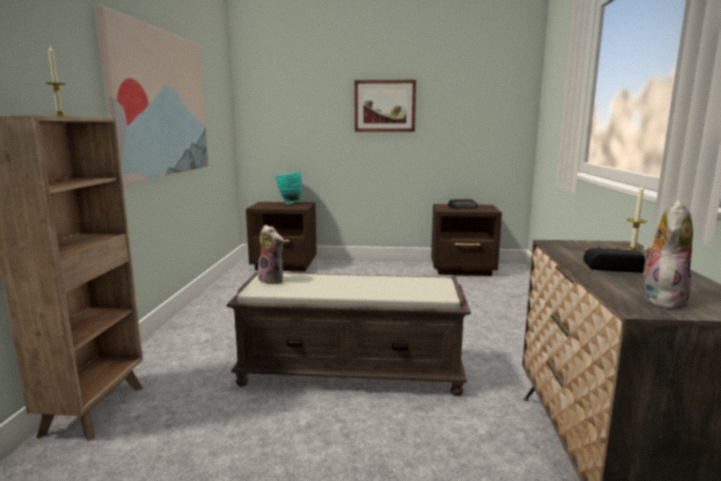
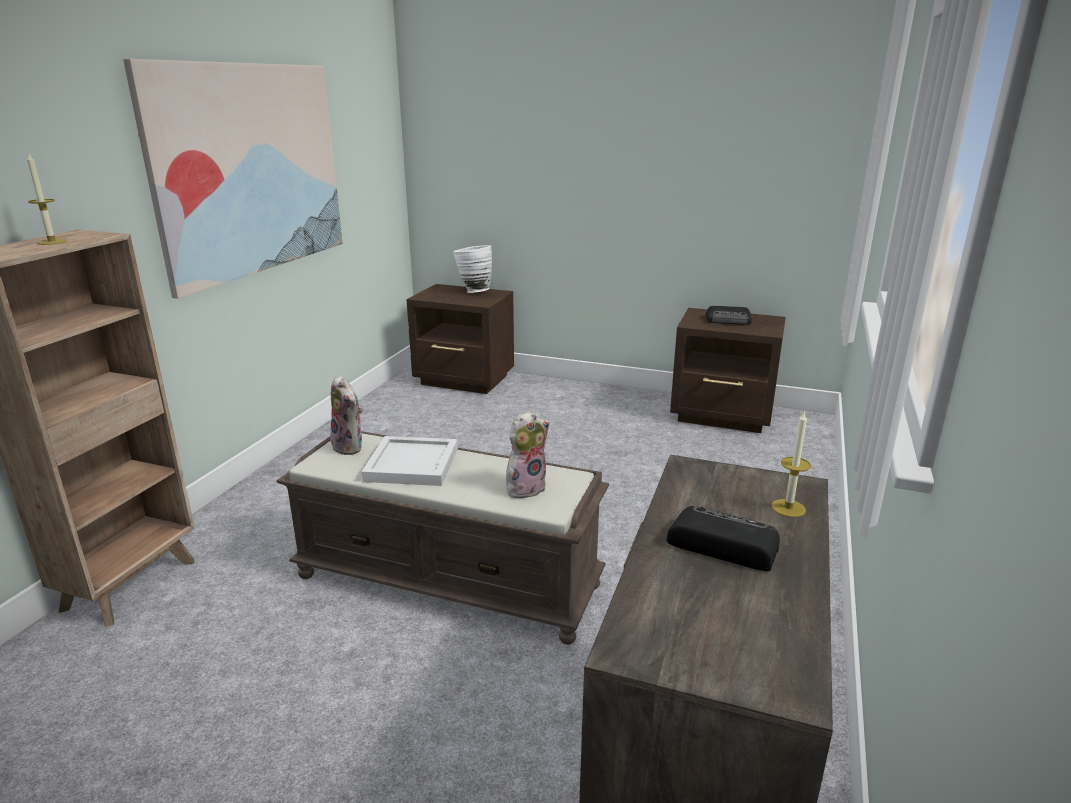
camera: 15 degrees right, 10 degrees up
turquoise vase [275,172,302,204] -> white vase [453,245,492,293]
picture [355,80,416,132] -> none
plush toy [641,200,693,309] -> plush toy moved to [506,411,550,498]
none -> white tray [362,436,458,486]

